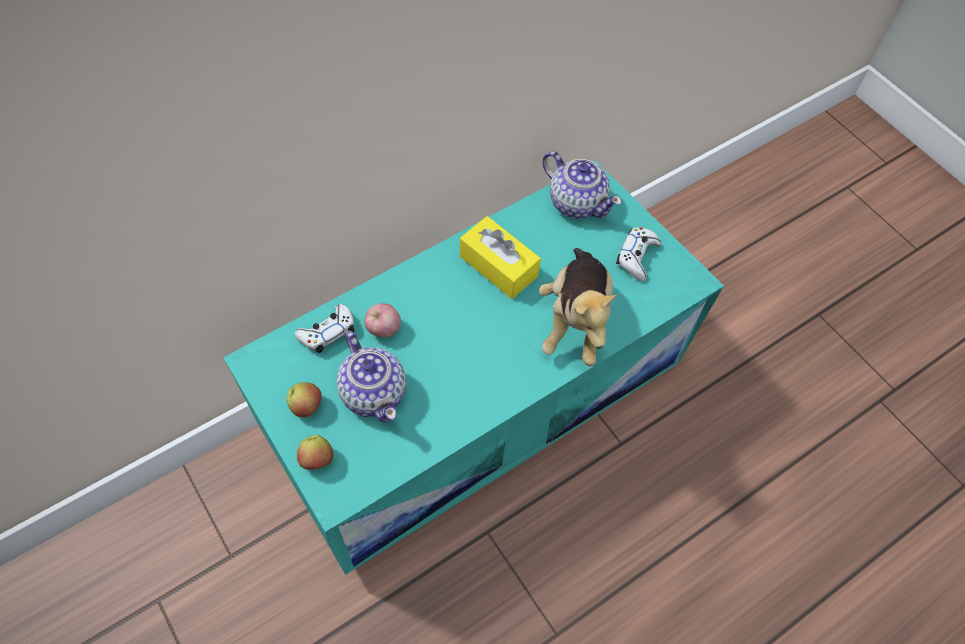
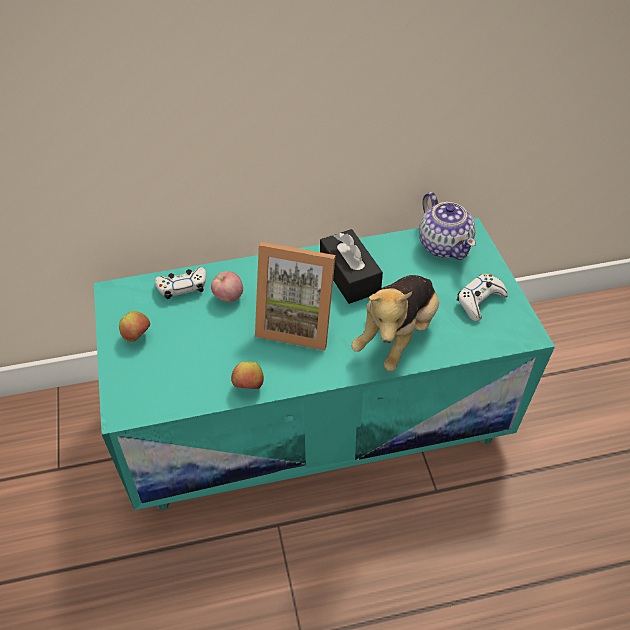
camera: 25 degrees right, 10 degrees down
apple [297,435,334,470] -> apple moved to [231,361,264,389]
teapot [336,331,406,423] -> none
yellow tissue box [460,216,541,299] -> black tissue box [320,229,383,304]
none -> picture frame [255,242,336,351]

